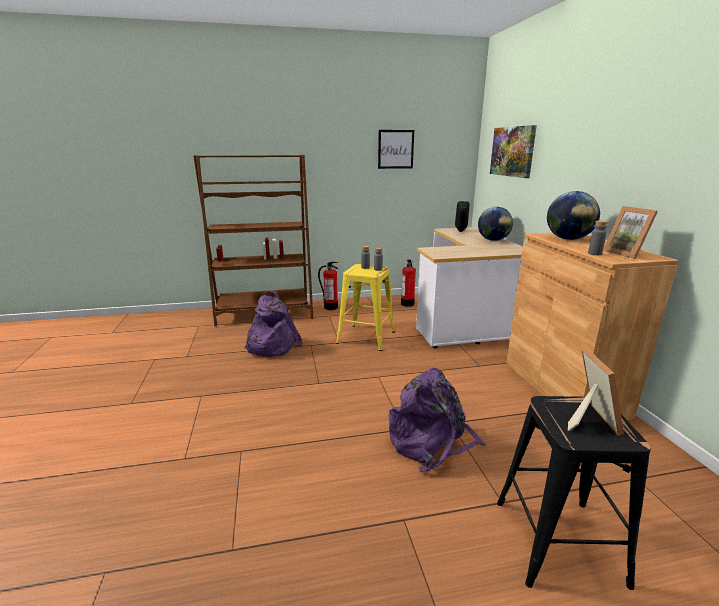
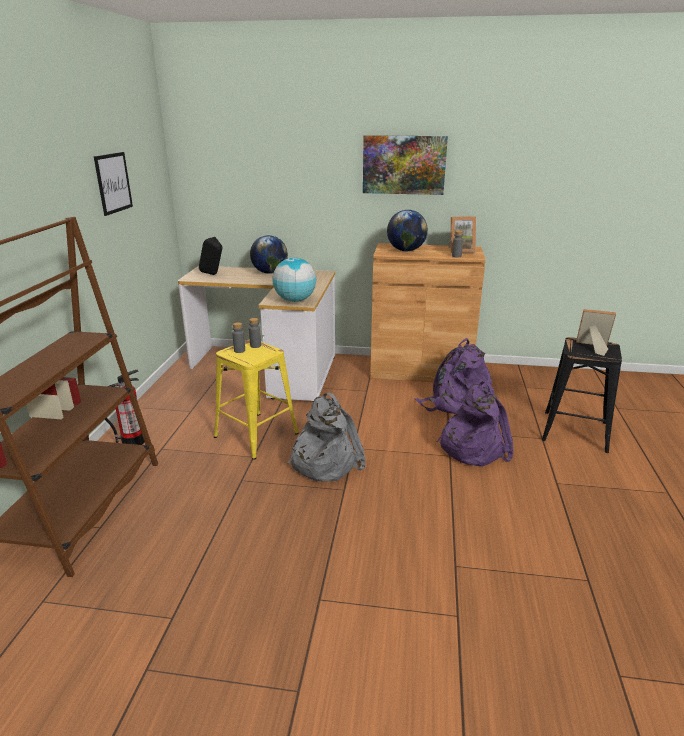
camera: 70 degrees left, 5 degrees up
purple backpack [244,290,302,357] -> purple backpack moved to [415,338,492,414]
fire extinguisher [401,260,416,307] -> none
picture [490,125,537,178] -> picture moved to [363,135,448,195]
none -> globe [272,257,316,302]
none -> grey backpack [287,393,366,481]

